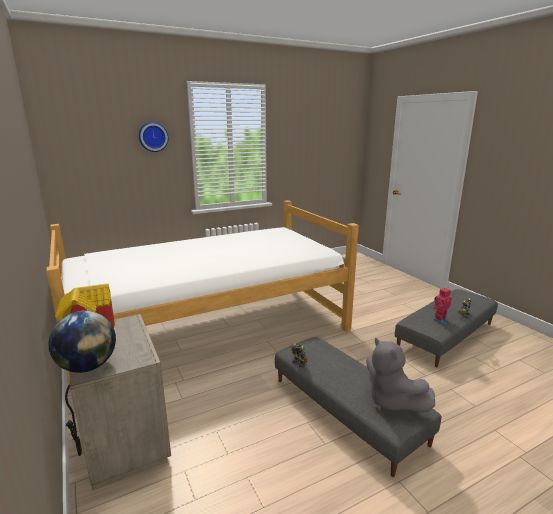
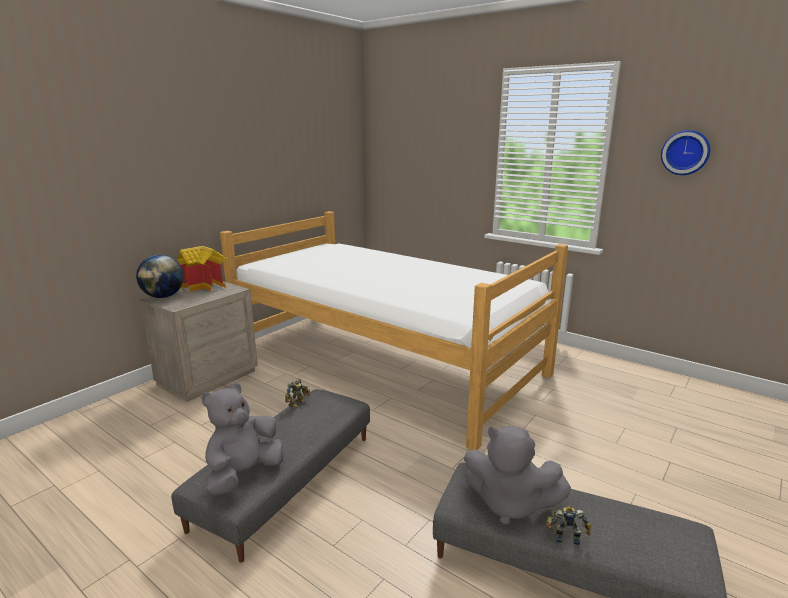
camera: 65 degrees right, 0 degrees up
wall clock [139,122,169,152] -> wall clock moved to [661,130,710,175]
toy robot [433,287,452,324] -> grey plush toy [464,426,571,525]

